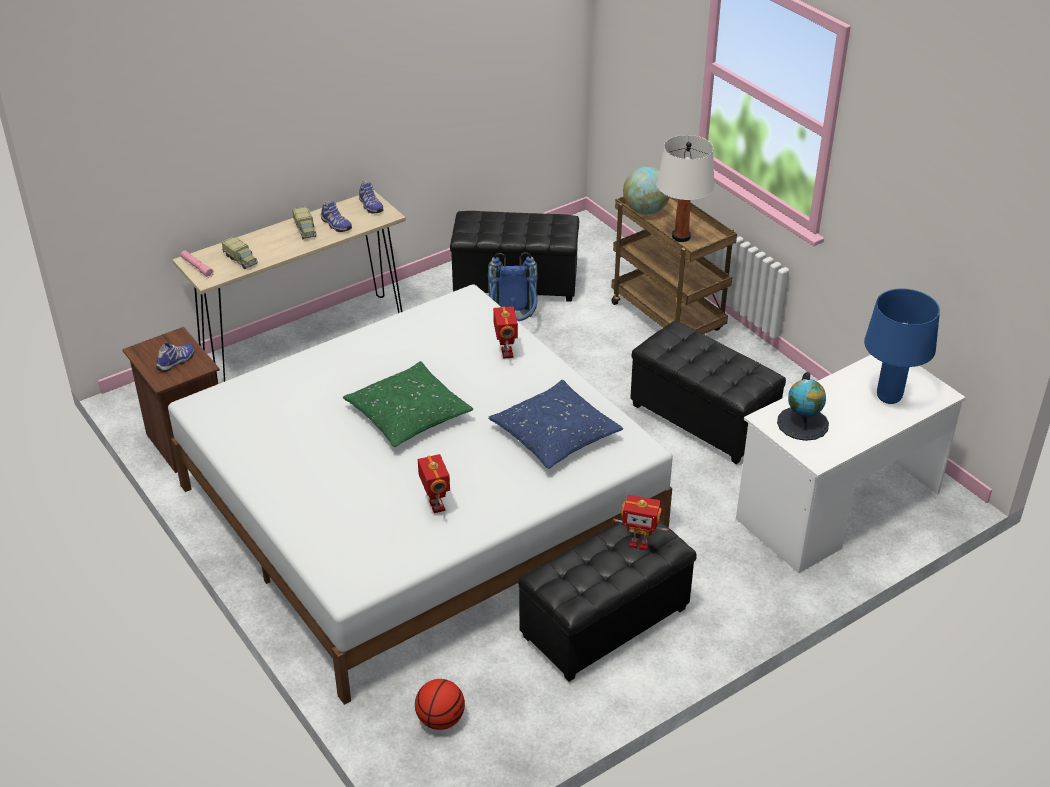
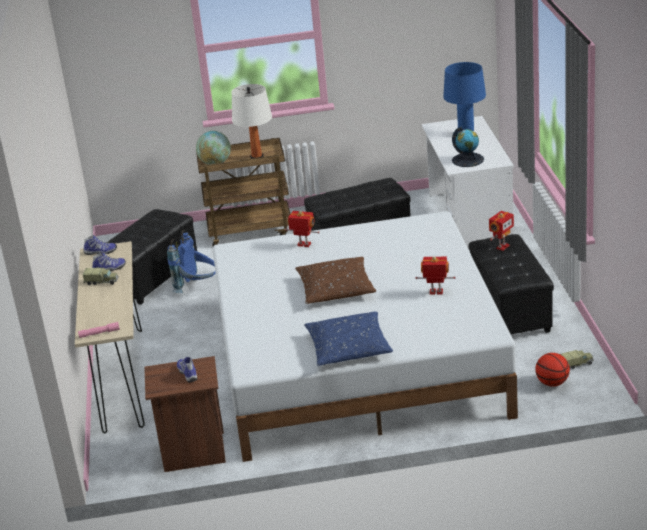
camera: 60 degrees left, 10 degrees down
toy truck [222,236,258,269] -> toy truck moved to [560,350,594,369]
green pillow [343,361,473,447] -> brown pillow [295,257,376,304]
blue pillow [488,380,623,469] -> blue pillow moved to [304,311,393,366]

